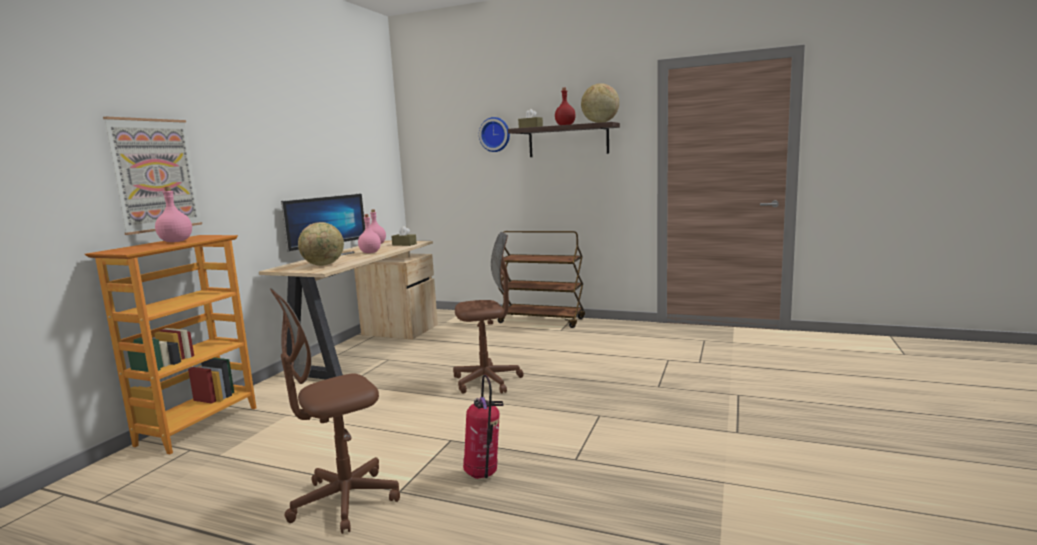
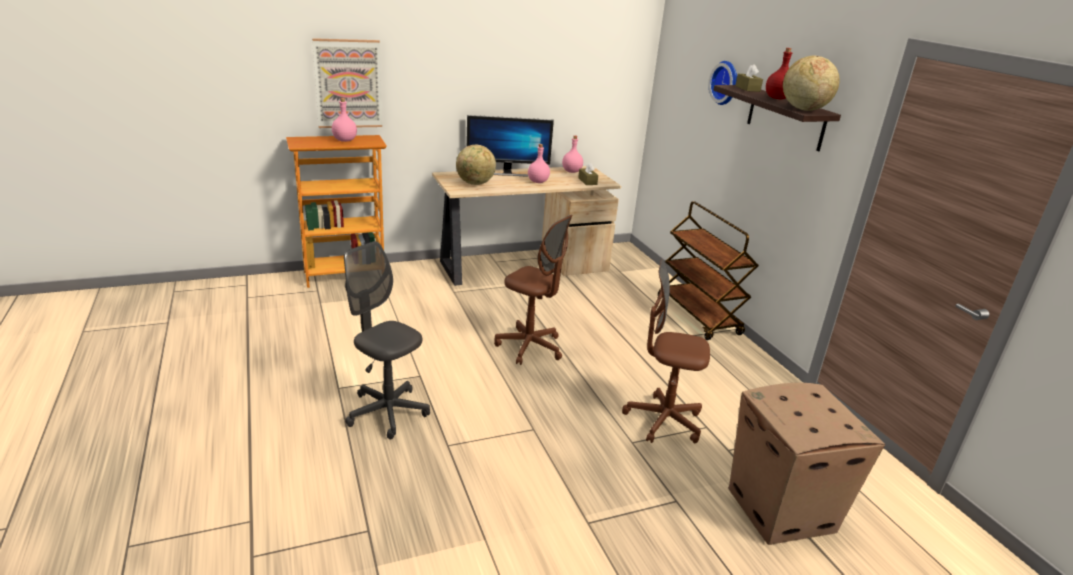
camera: 45 degrees right, 15 degrees up
brown office chair [270,288,400,534] -> brown office chair moved to [622,258,710,443]
fire extinguisher [463,374,504,479] -> grey office chair [344,241,430,439]
none -> cardboard box [728,383,885,545]

